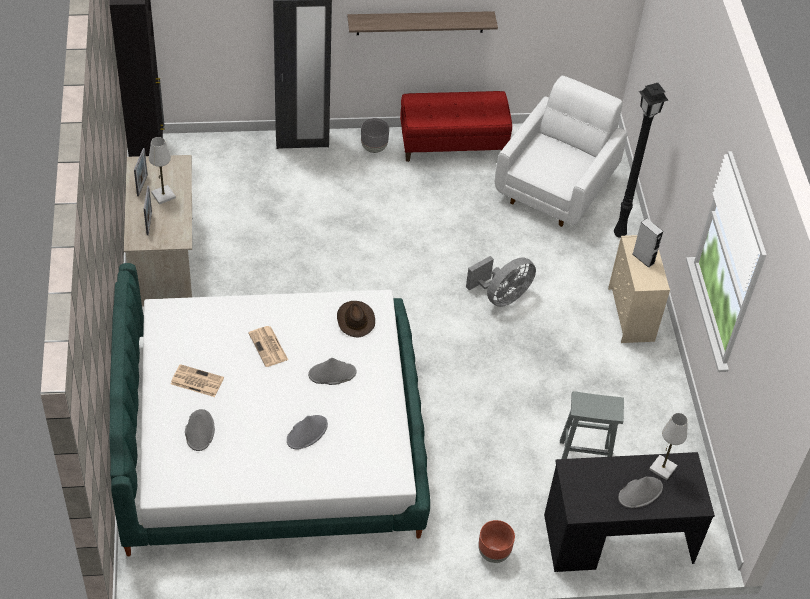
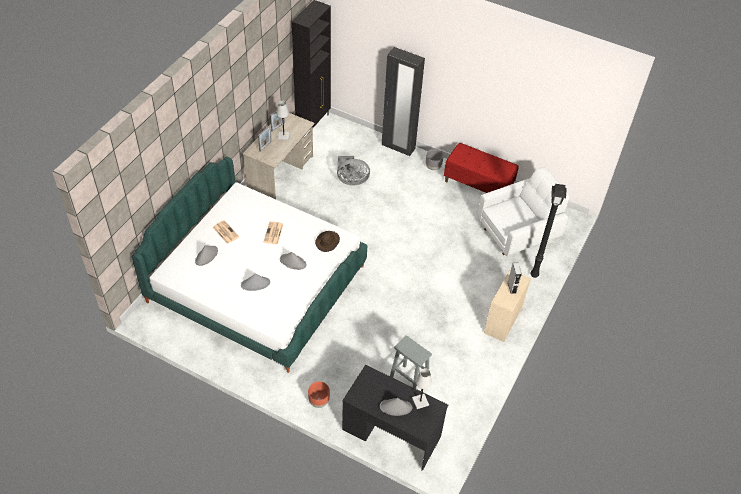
camera: 35 degrees right, 0 degrees up
shelf [347,11,498,35] -> none
grey fan [466,256,536,307] -> grey fan moved to [337,156,370,186]

